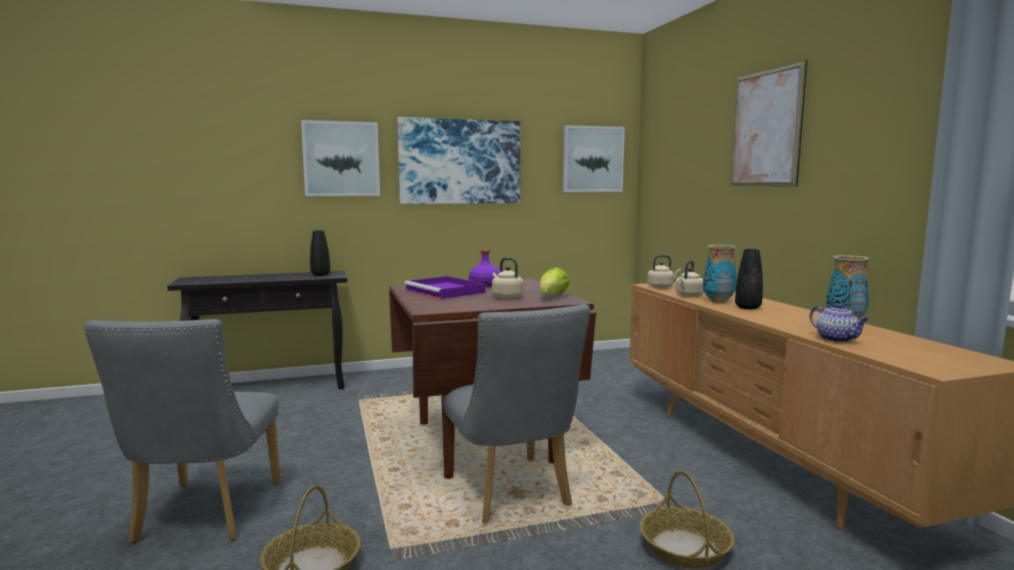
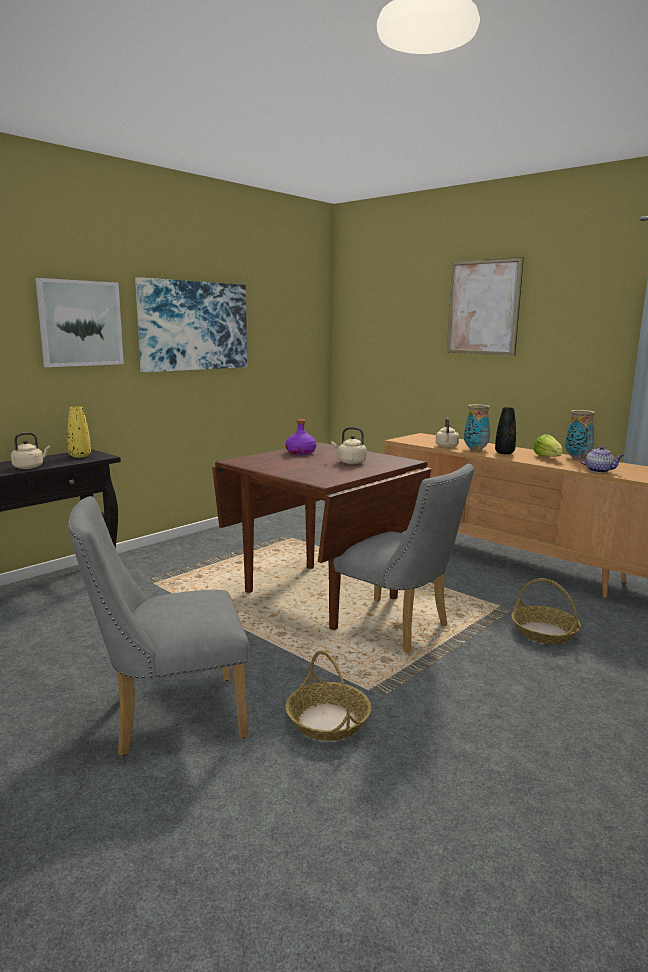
camera: 30 degrees left, 5 degrees up
grey chair [84,319,280,543] -> grey chair turned 105 degrees clockwise [68,496,249,756]
black vase [310,230,330,276] -> yellow vase [67,406,91,458]
purple tray [404,276,485,299] -> none
lettuce [540,267,570,295] -> lettuce moved to [534,434,563,457]
picture [563,125,625,192] -> none
beige kettle [647,255,681,288] -> beige kettle moved to [11,432,50,469]

